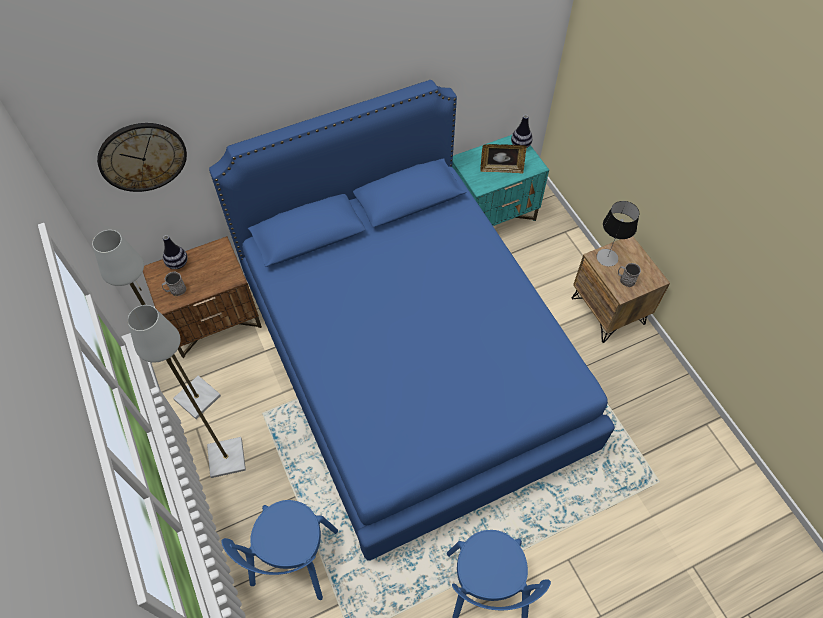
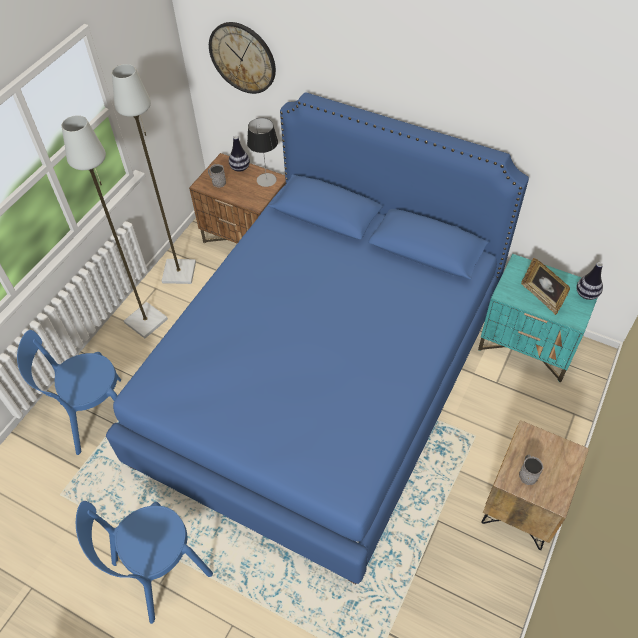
camera: 55 degrees right, 5 degrees down
table lamp [597,201,639,266] -> table lamp moved to [247,118,278,187]

